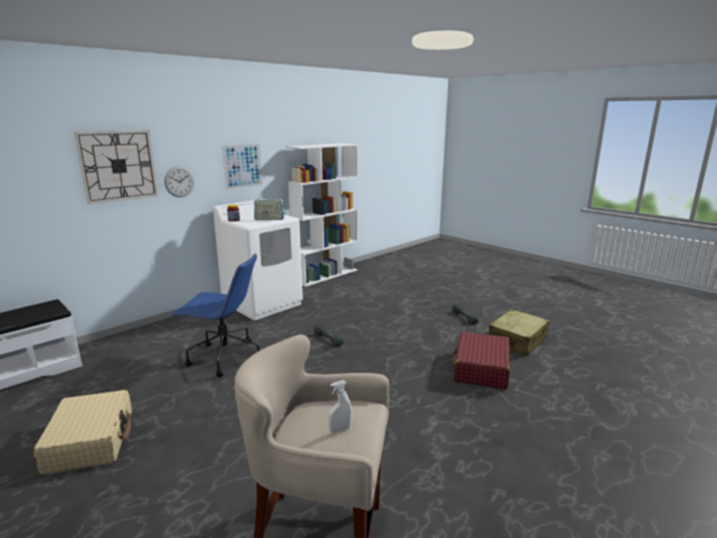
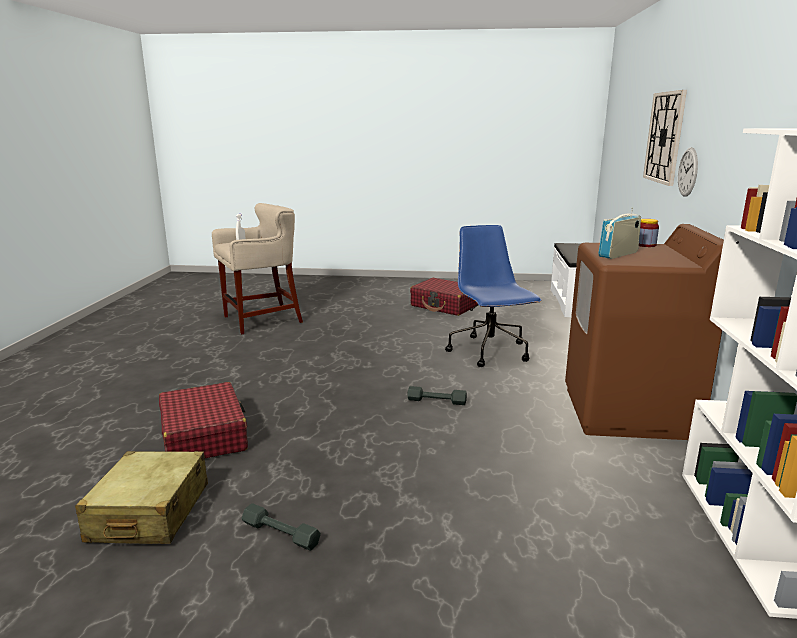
camera: 140 degrees right, 0 degrees up
beige suitcase [33,390,132,475] -> red suitcase [410,278,477,316]
blue office chair [171,253,260,377] -> blue office chair turned 105 degrees clockwise [445,225,542,367]
white washing machine [213,199,303,320] -> brown washing machine [565,224,724,440]
picture [222,143,263,190] -> none

